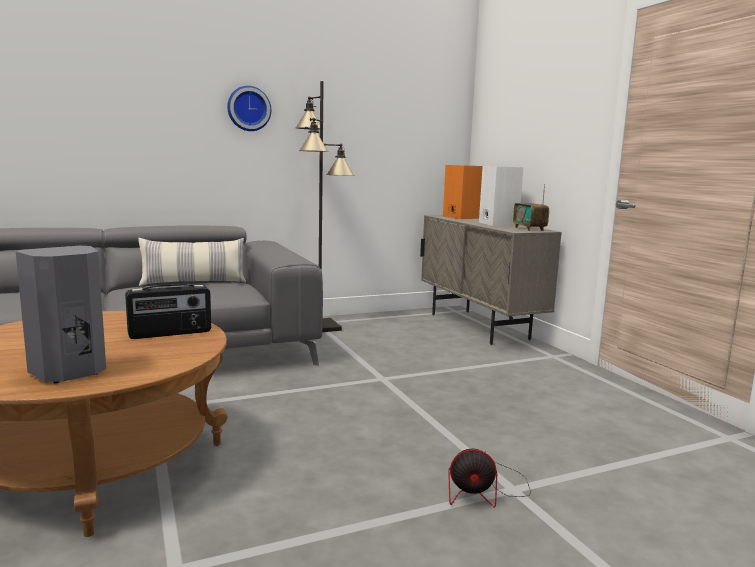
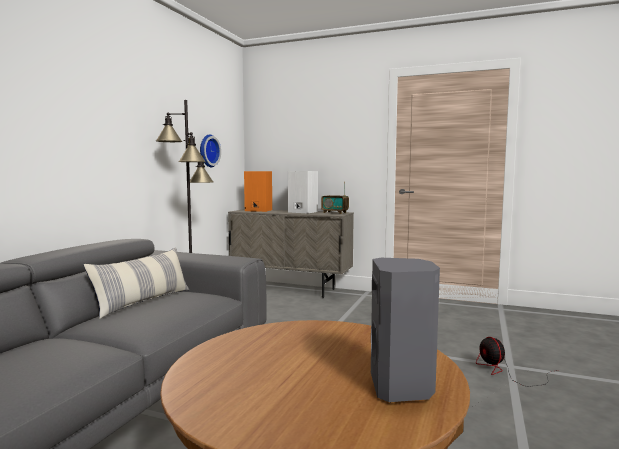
camera: 45 degrees left, 5 degrees down
radio [125,284,211,339] -> none
wall clock [227,86,271,131] -> wall clock moved to [200,134,221,167]
fan [448,449,531,508] -> fan turned 120 degrees clockwise [476,337,558,387]

